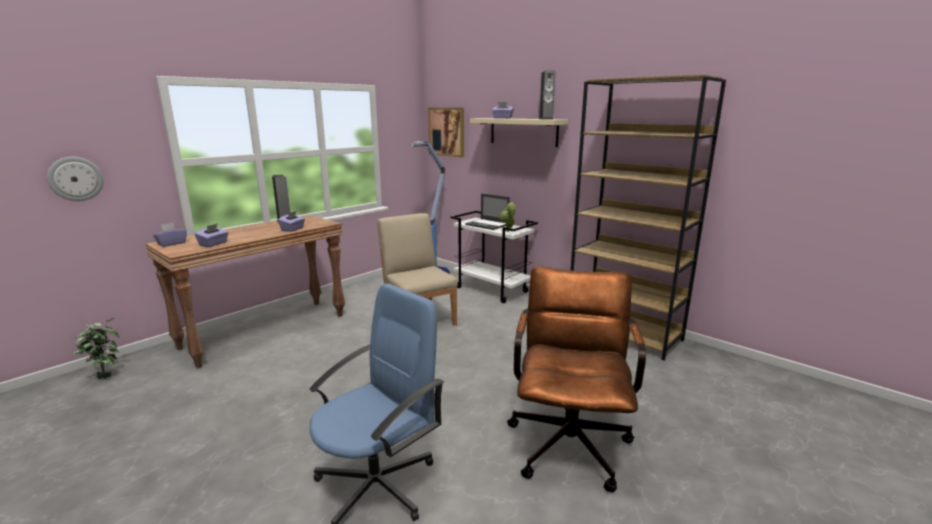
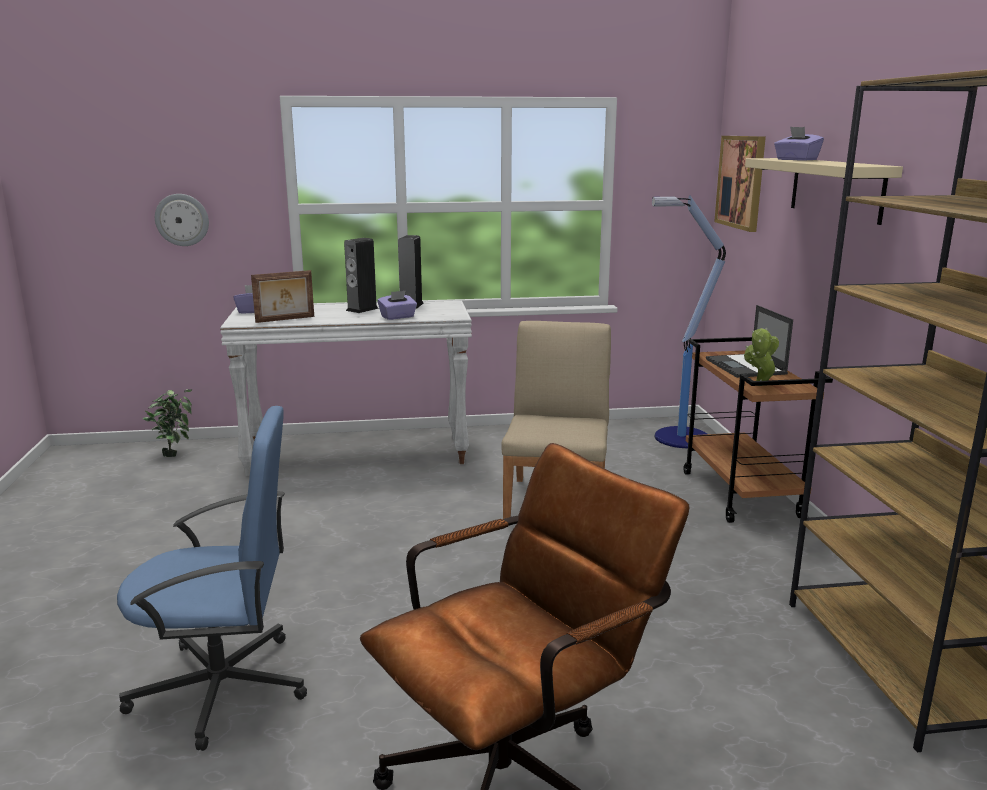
camera: 40 degrees right, 0 degrees up
brown console table [146,215,345,369] -> white console table [220,301,472,476]
purple tissue box [195,223,228,247] -> picture frame [251,270,314,323]
white cart [451,211,538,303] -> brown cart [683,337,833,523]
speaker [539,70,555,119] -> speaker moved to [344,238,379,313]

